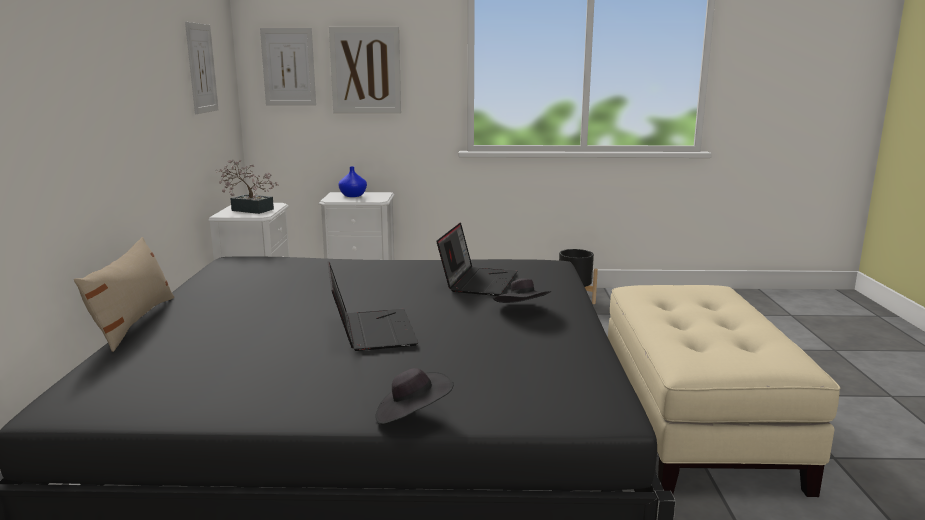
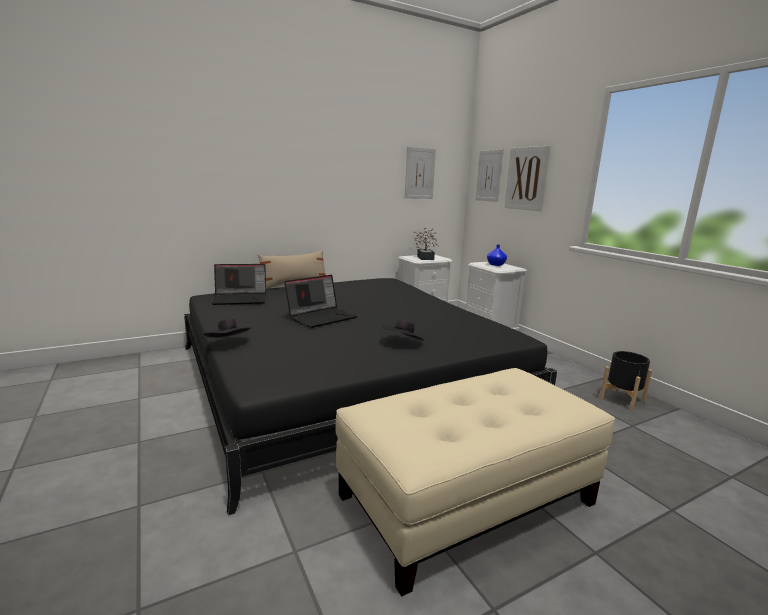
camera: 60 degrees right, 0 degrees up
laptop [436,222,517,296] -> laptop moved to [211,264,266,305]

